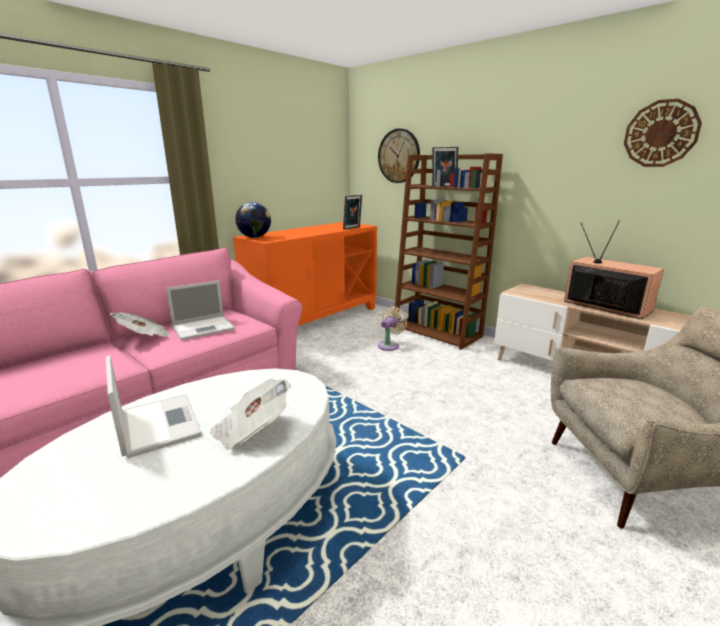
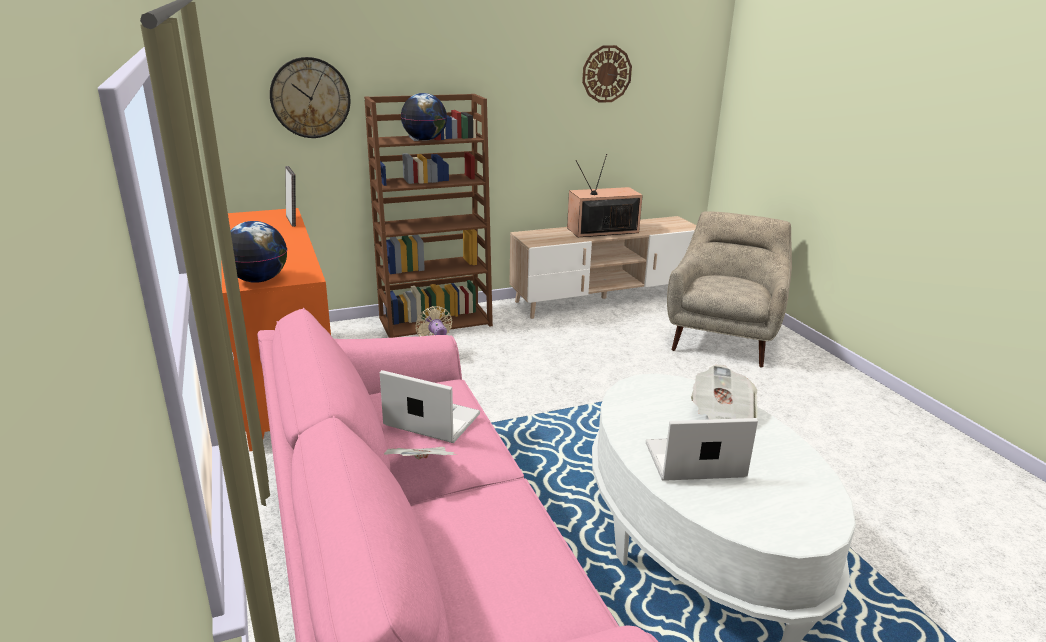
camera: 65 degrees left, 5 degrees up
laptop [166,280,235,340] -> laptop turned 60 degrees counterclockwise [380,370,480,443]
picture frame [432,146,459,187] -> globe [401,93,447,141]

